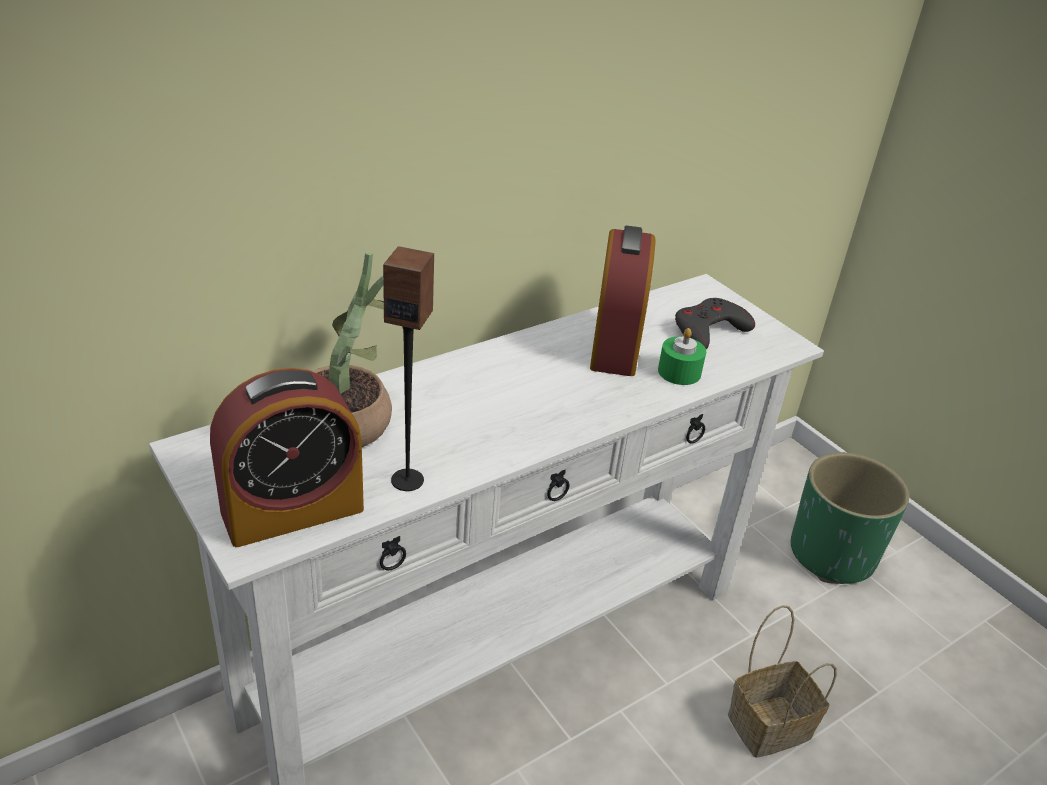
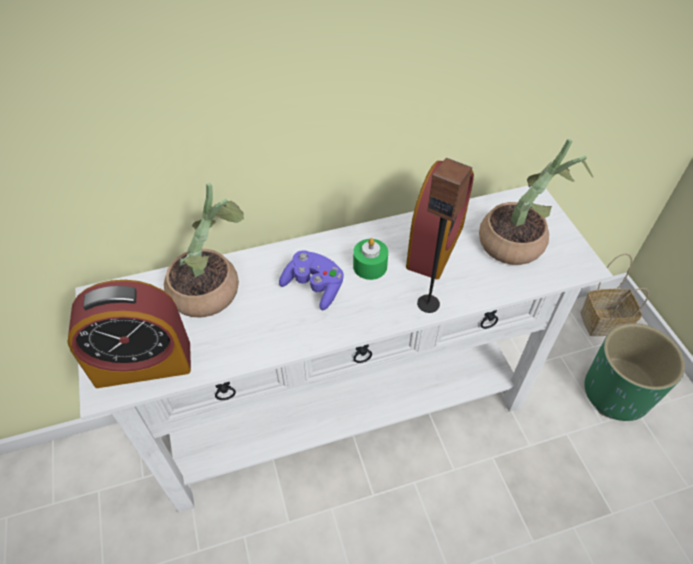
camera: 20 degrees right, 15 degrees up
speaker [383,246,434,491] -> speaker moved to [417,158,472,313]
green candle [658,328,706,385] -> green candle moved to [353,238,388,280]
grey game controller [675,298,755,349] -> potted plant [479,139,594,265]
basket [728,605,837,758] -> basket moved to [580,253,649,336]
none -> purple game controller [279,250,344,310]

